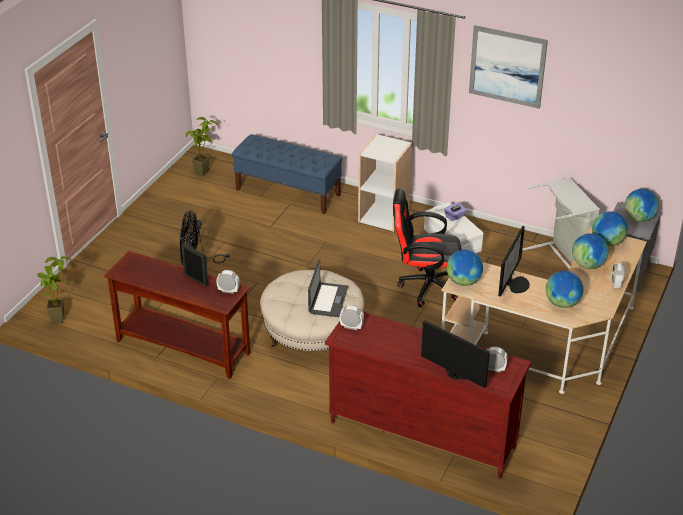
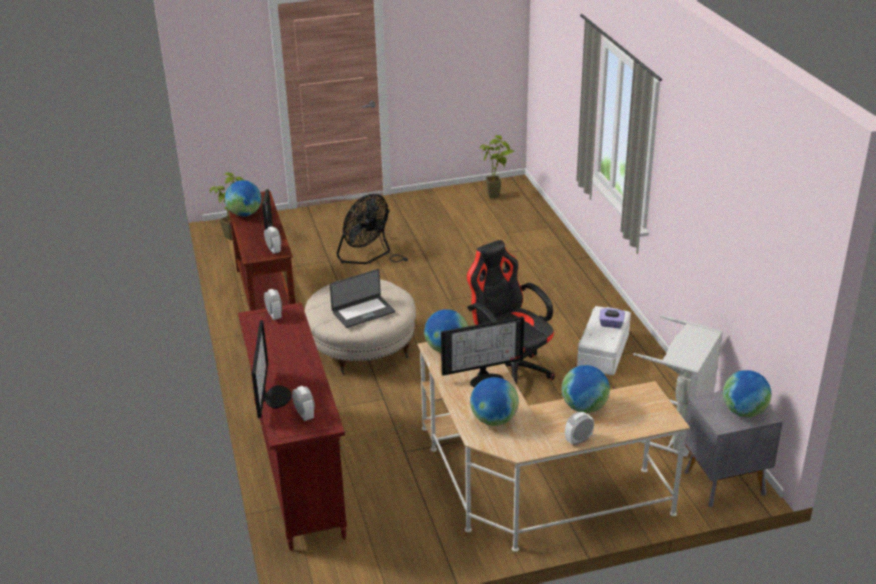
camera: 50 degrees right, 5 degrees down
blue bench [232,134,343,214] -> none
bookcase [358,134,412,232] -> none
picture [469,25,548,109] -> none
globe [592,211,628,246] -> globe moved to [225,180,261,216]

